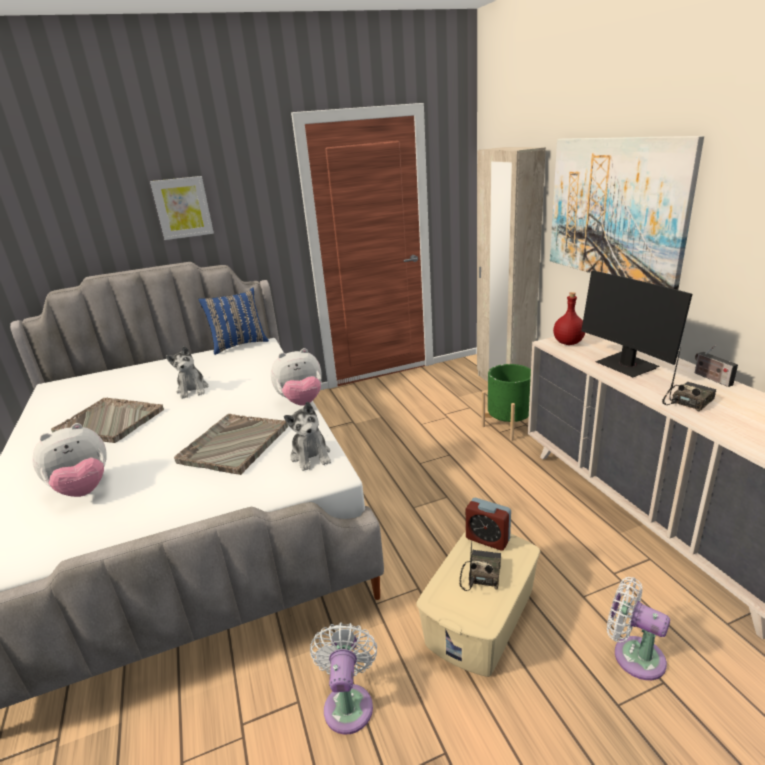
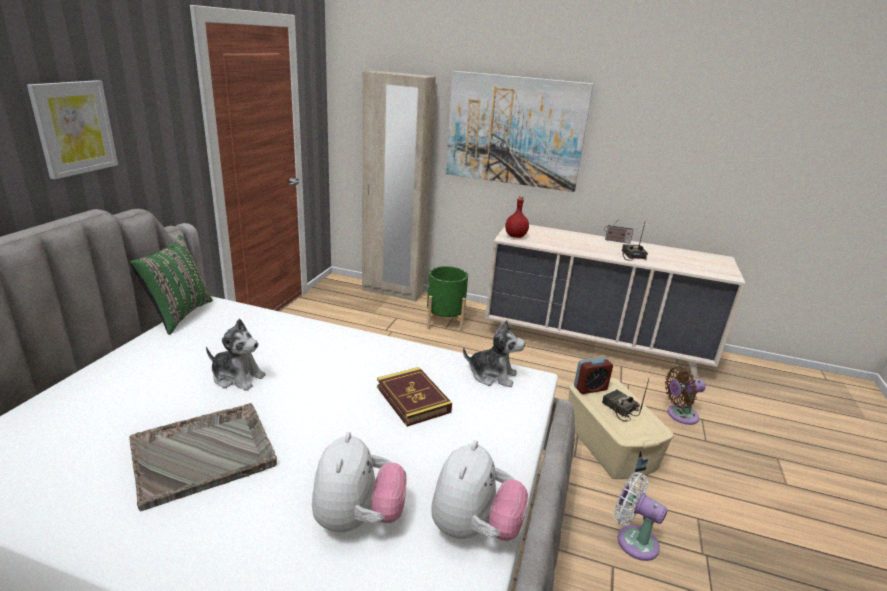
camera: 55 degrees left, 0 degrees up
grey tray [174,414,288,475] -> book [377,367,452,427]
blue pillow [198,287,269,355] -> green pillow [130,235,213,335]
plush toy [271,348,322,406] -> plush toy moved to [432,440,528,541]
monitor [581,271,692,377] -> none
white fan [607,577,670,680] -> brown fan [665,367,706,425]

